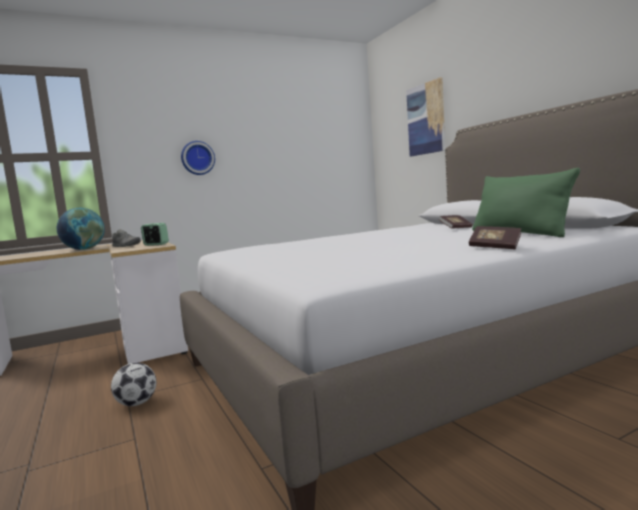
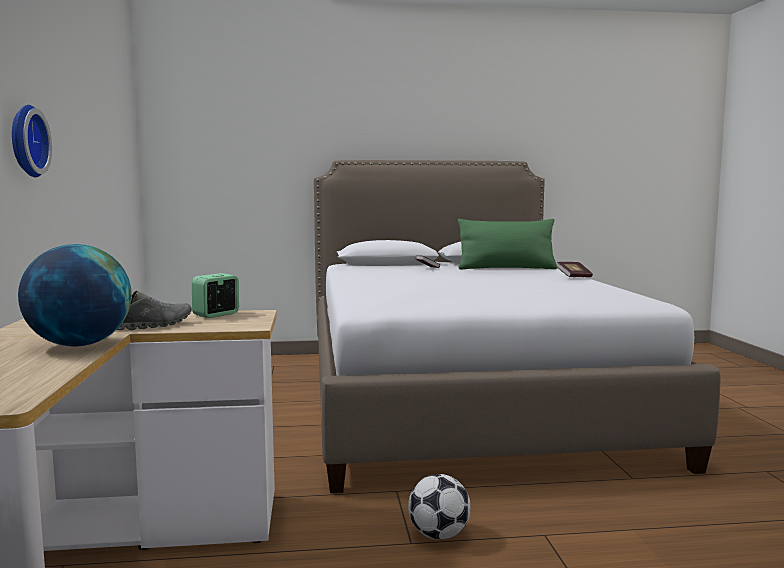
camera: 70 degrees left, 0 degrees up
picture [406,77,445,156] -> none

